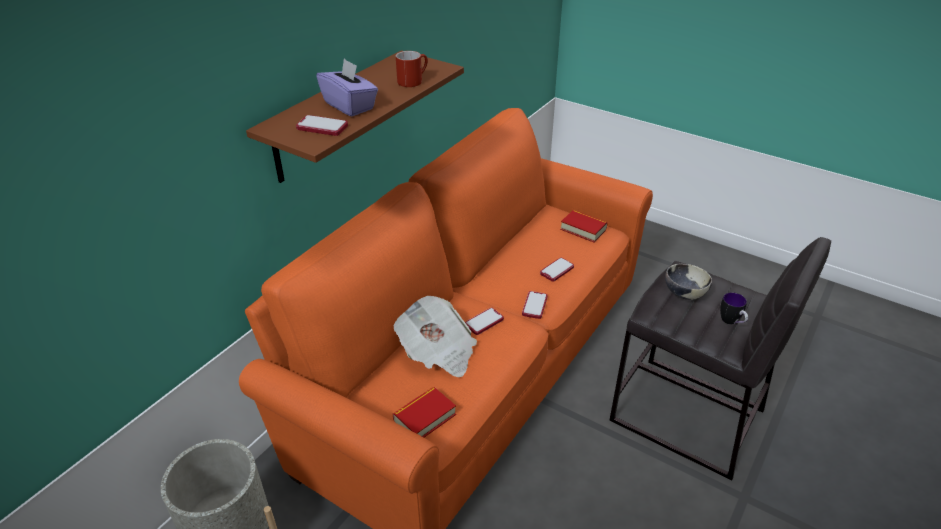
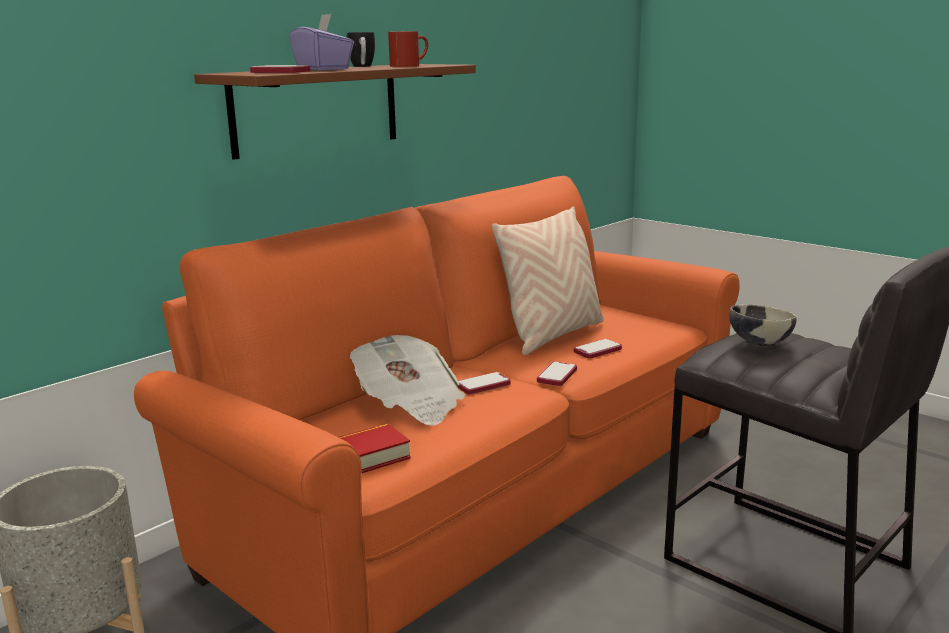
camera: 10 degrees right, 20 degrees down
book [560,210,608,242] -> none
mug [720,292,748,324] -> mug moved to [347,32,375,67]
none -> beige pillow [492,206,604,355]

